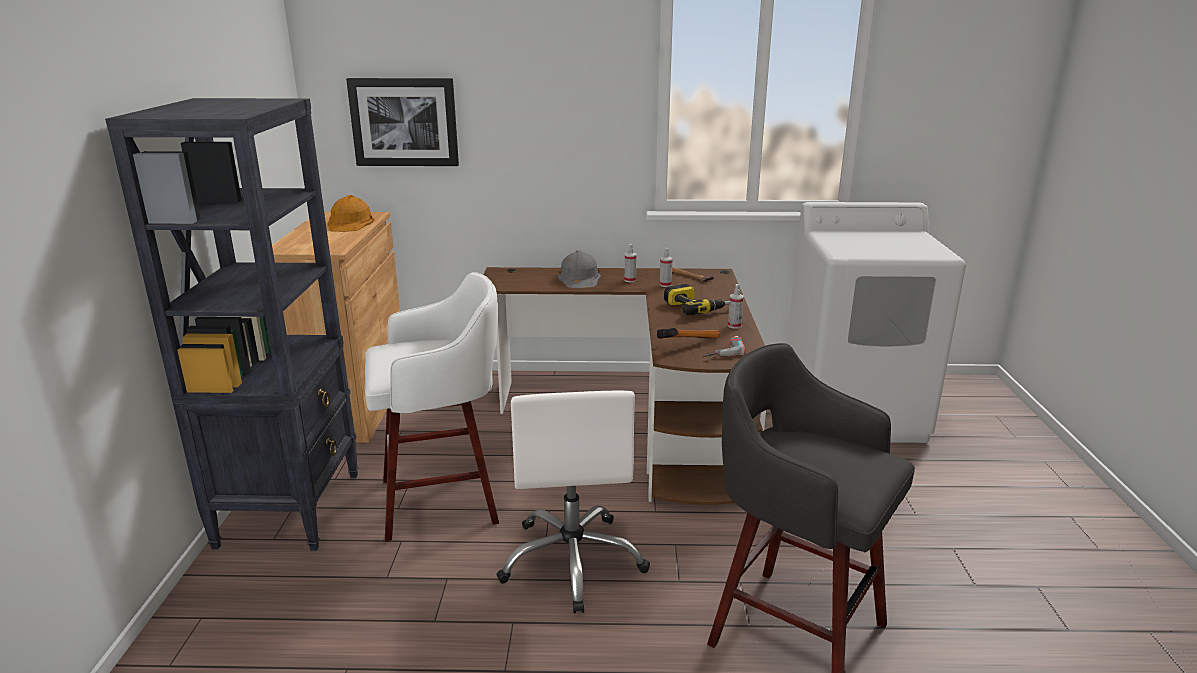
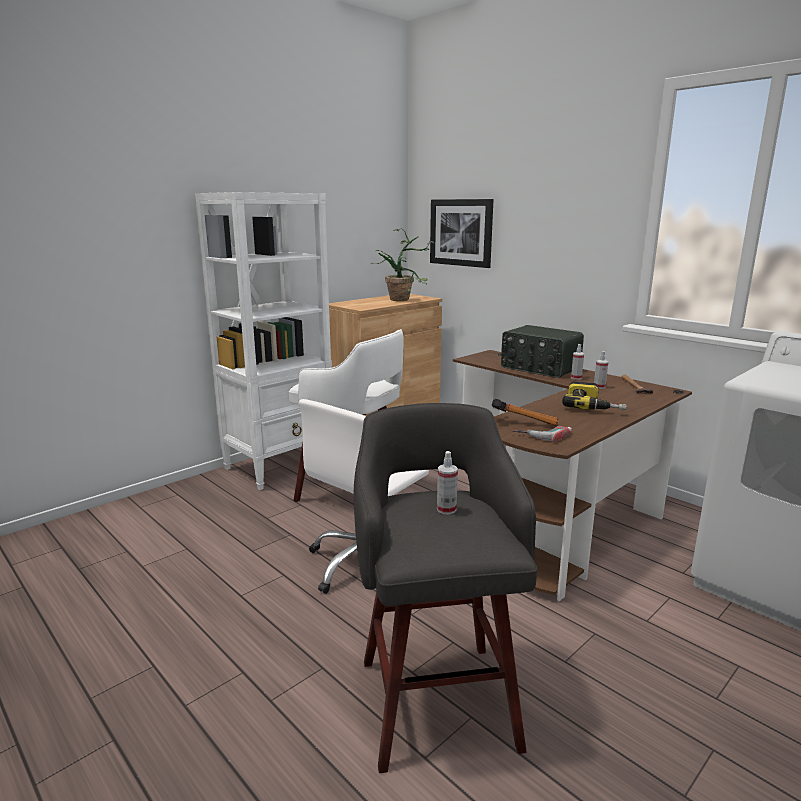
camera: 45 degrees right, 5 degrees down
black bookcase [105,98,359,551] -> white bookcase [195,192,332,490]
orange hard hat [328,195,375,232] -> potted plant [370,228,434,301]
grey hard hat [558,250,601,288] -> radio [501,325,584,378]
spray bottle [728,284,744,328] -> spray bottle moved to [437,451,458,514]

